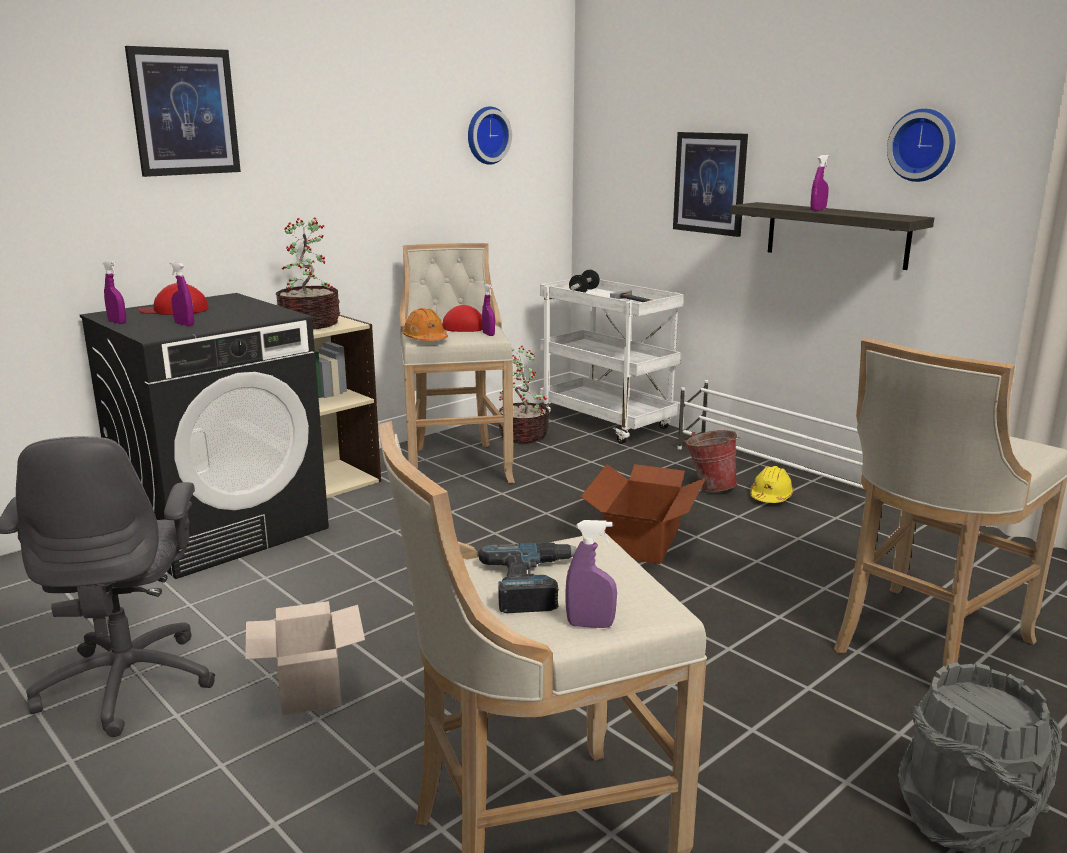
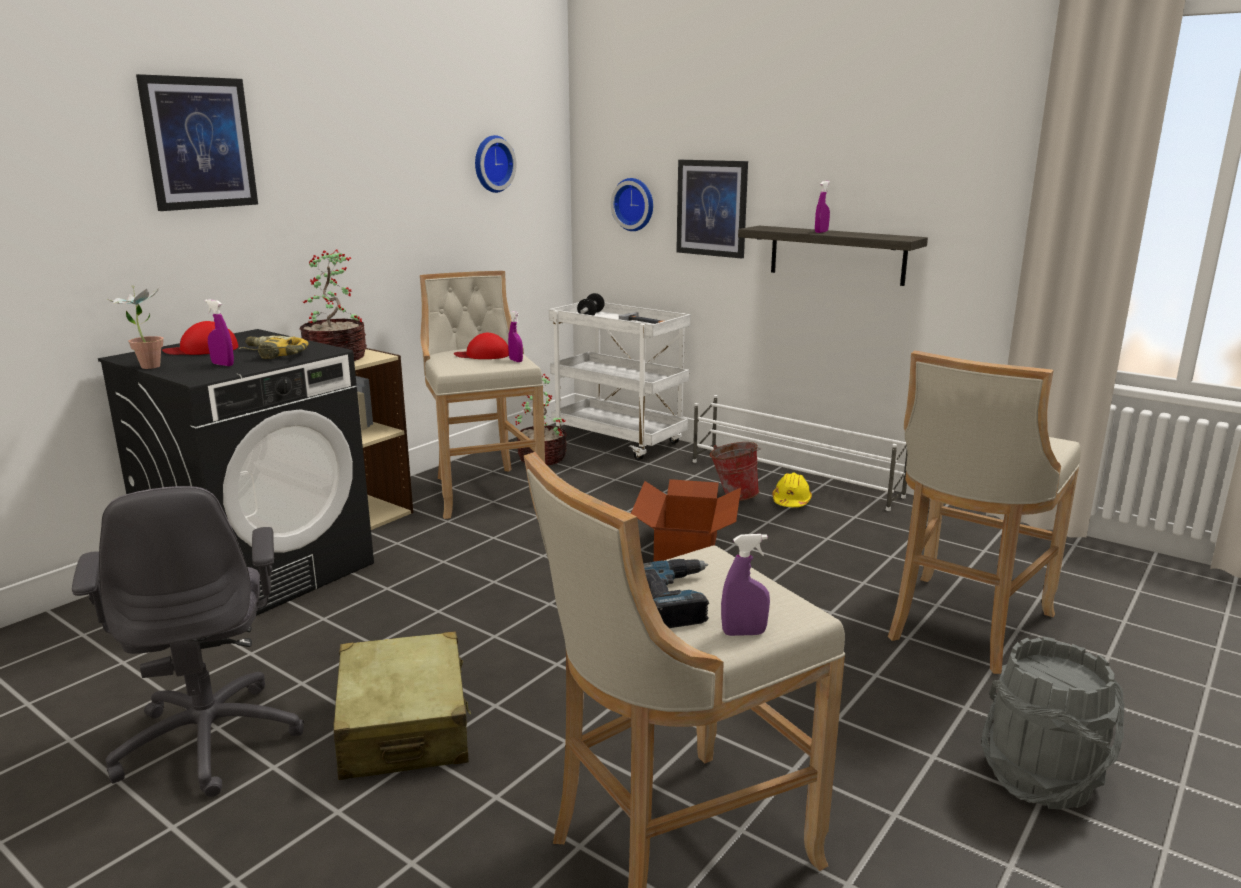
camera: 10 degrees left, 0 degrees up
purple spray bottle [103,260,126,324] -> potted plant [106,286,164,369]
cardboard box [245,601,365,716] -> beige suitcase [333,631,471,780]
orange hard hat [402,308,448,341] -> none
wall clock [887,109,955,182] -> wall clock moved to [611,178,653,231]
none -> power drill [239,336,309,359]

